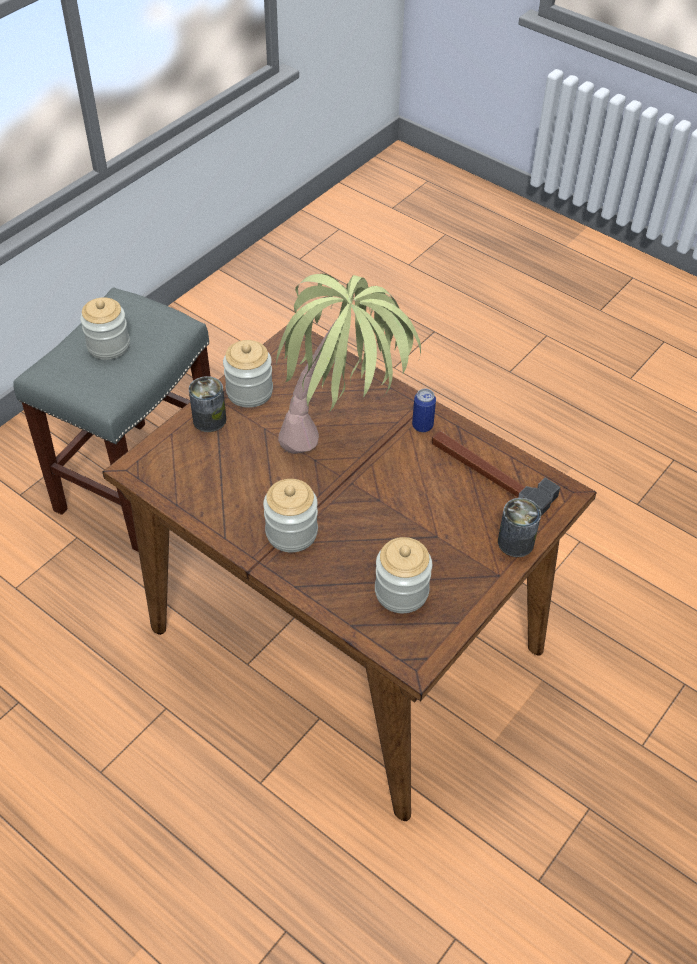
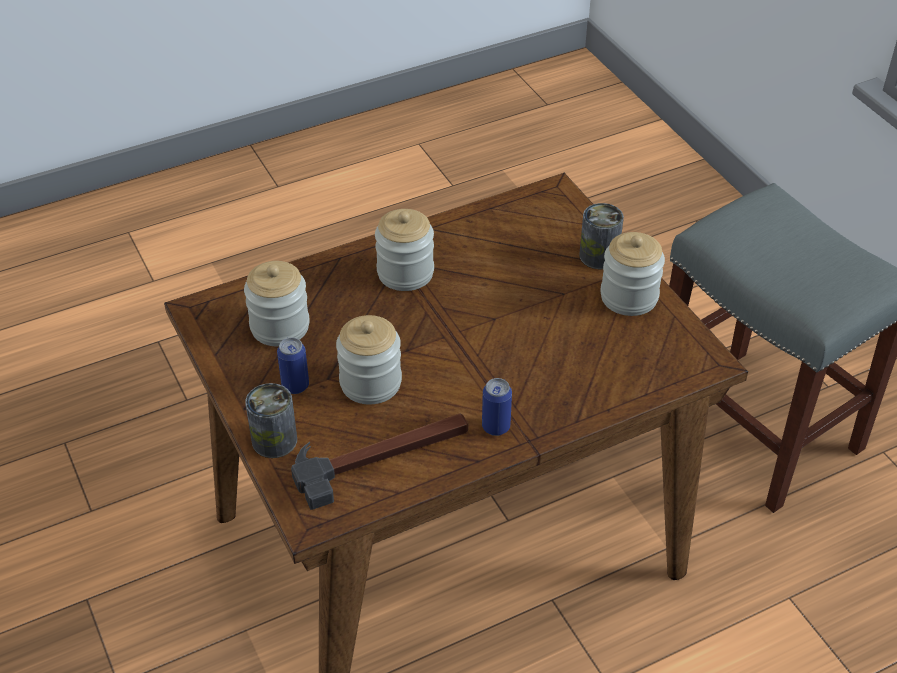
camera: 115 degrees right, 5 degrees down
jar [80,297,130,360] -> jar moved to [336,315,402,404]
potted plant [276,274,421,454] -> none
none -> can [277,337,309,394]

